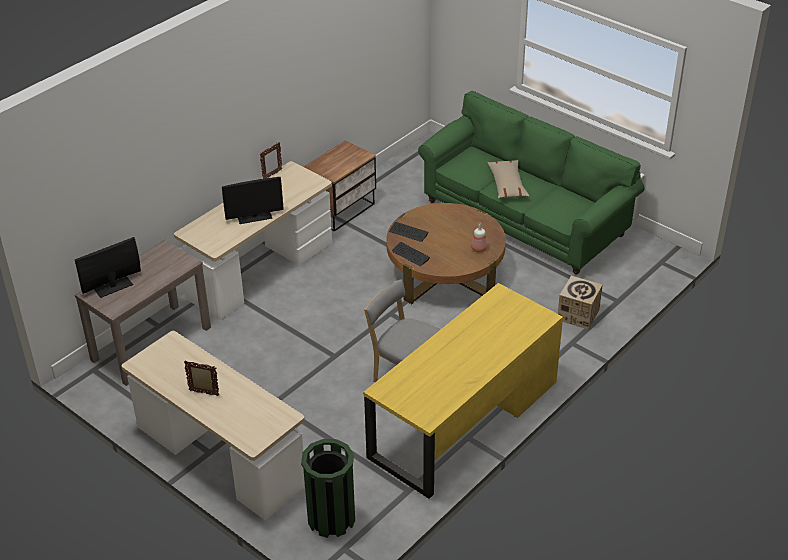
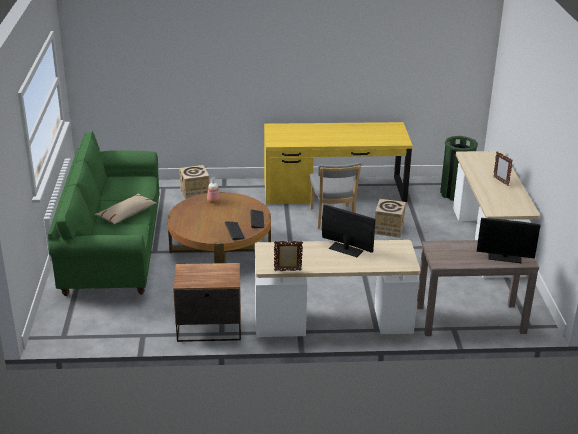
camera: 135 degrees left, 10 degrees down
none -> cardboard box [375,199,406,238]

